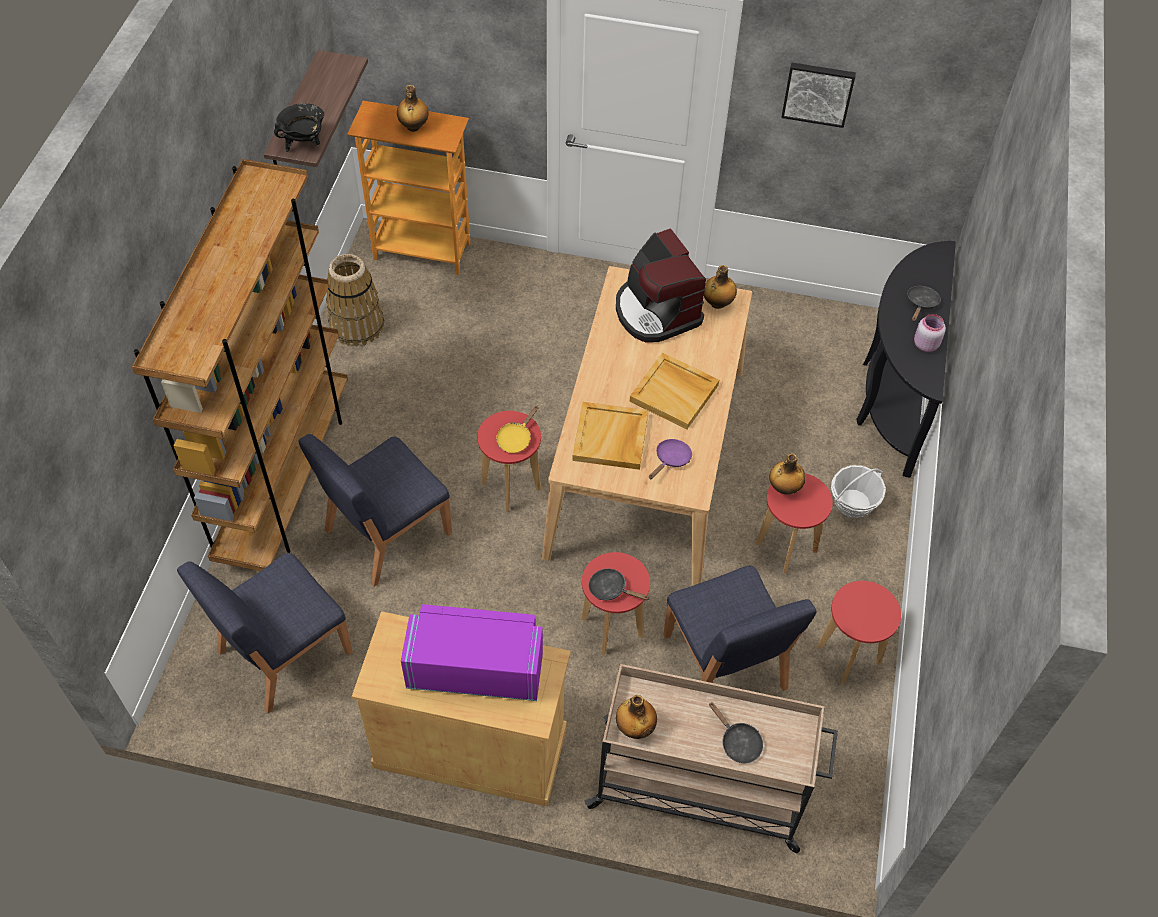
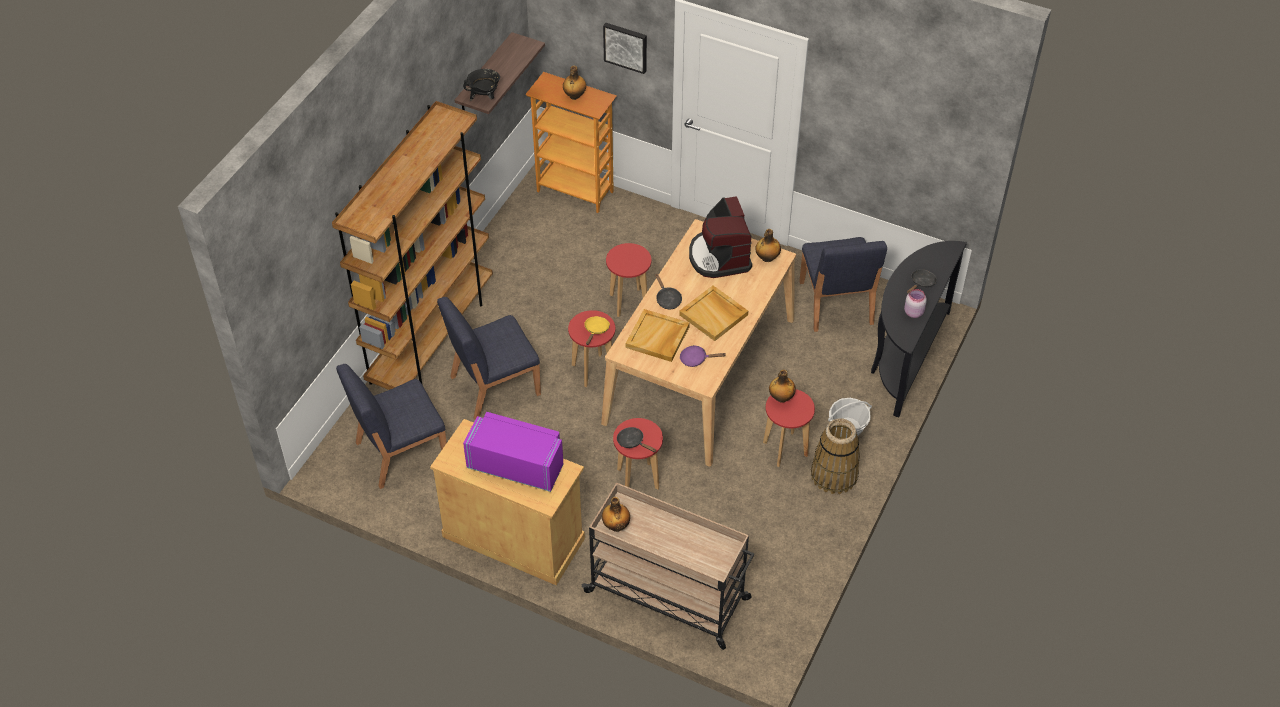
camera: 15 degrees right, 5 degrees down
basket [326,254,384,347] -> basket moved to [811,418,860,494]
yellow frying pan [496,405,539,453] -> yellow frying pan turned 150 degrees clockwise [584,316,610,345]
purple frying pan [649,439,692,479] -> purple frying pan turned 135 degrees counterclockwise [680,345,726,367]
blue chair [663,566,816,691] -> blue chair moved to [799,237,887,332]
black frying pan [709,702,763,764] -> black frying pan moved to [655,273,682,310]
picture [781,63,856,128] -> picture moved to [603,23,647,74]
red stool [817,581,901,684] -> red stool moved to [606,243,651,317]

